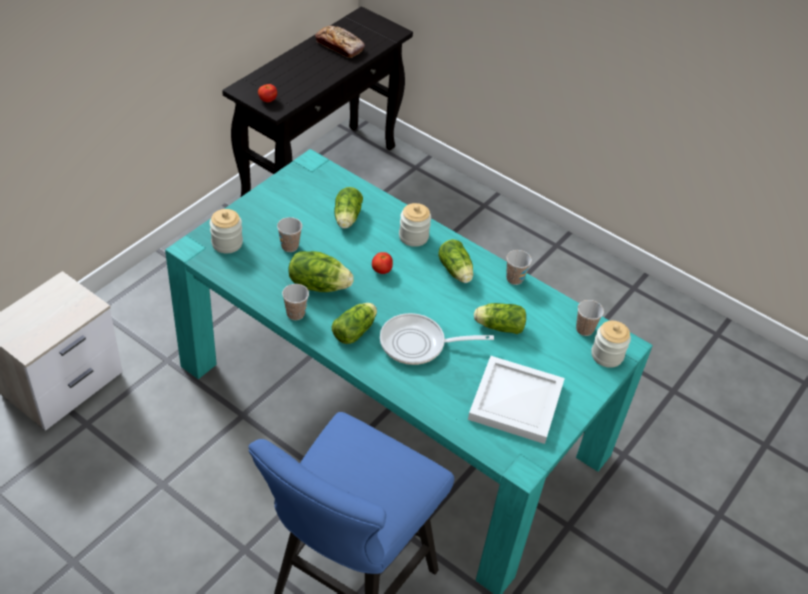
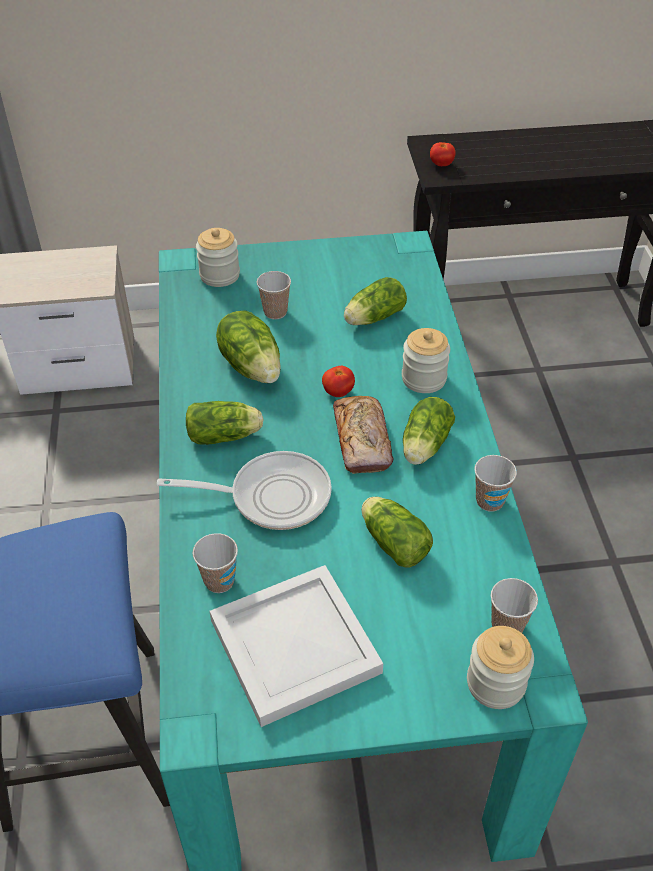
camera: 50 degrees right, 0 degrees up
cup [282,284,309,320] -> cup moved to [193,533,238,593]
bread [315,26,365,58] -> bread moved to [333,396,394,474]
frying pan [380,313,494,365] -> frying pan turned 135 degrees clockwise [157,451,332,530]

